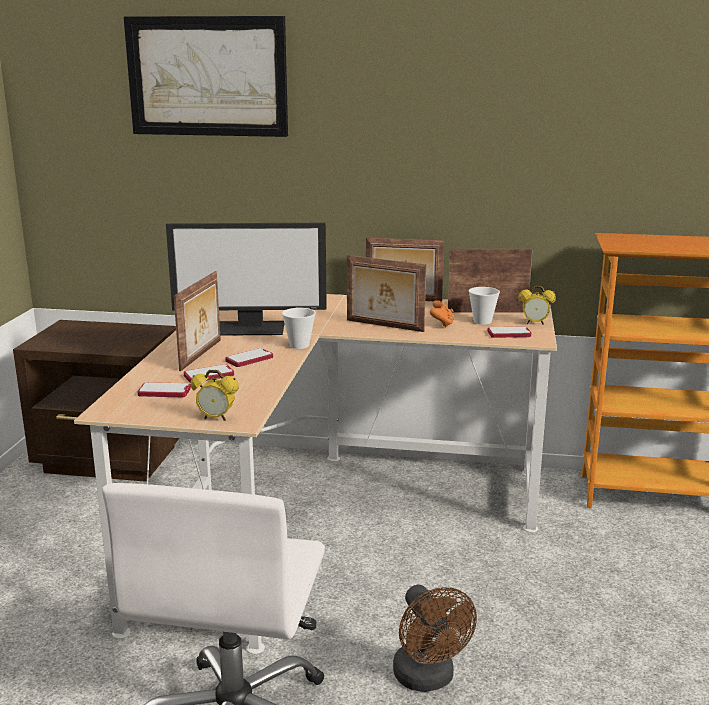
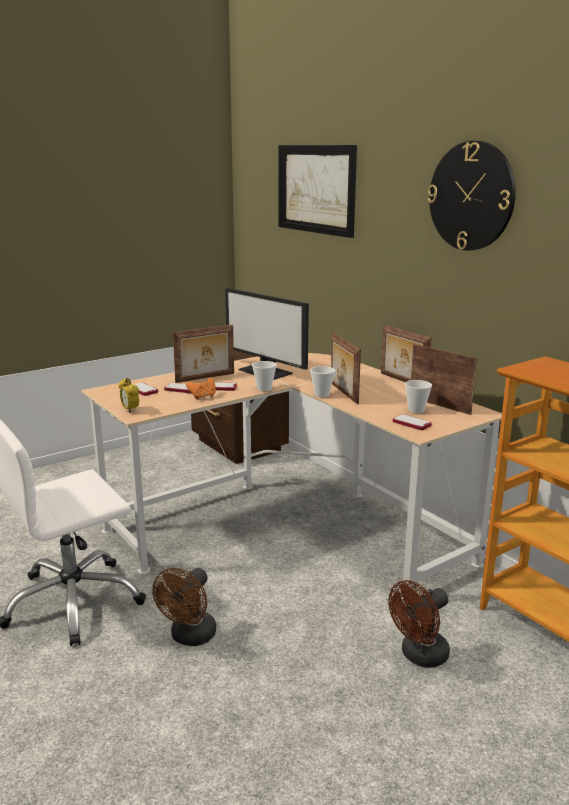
camera: 45 degrees right, 0 degrees up
orange game controller [430,300,454,328] -> orange game controller moved to [186,378,216,400]
alarm clock [518,286,556,325] -> none
none -> cup [310,366,335,397]
none -> brown fan [388,580,450,667]
none -> wall clock [427,141,516,251]

